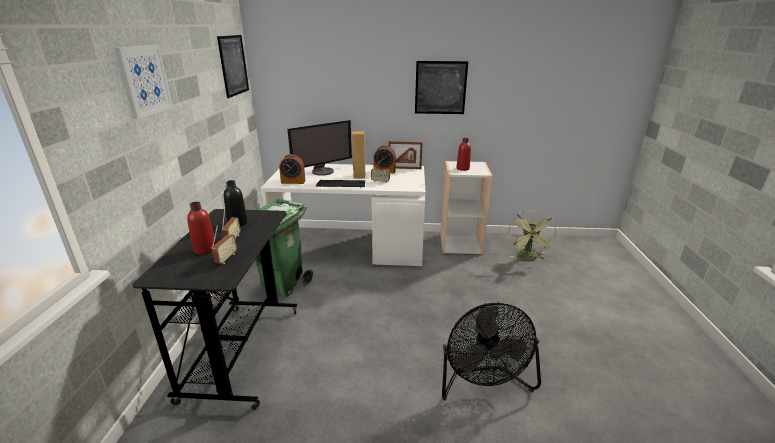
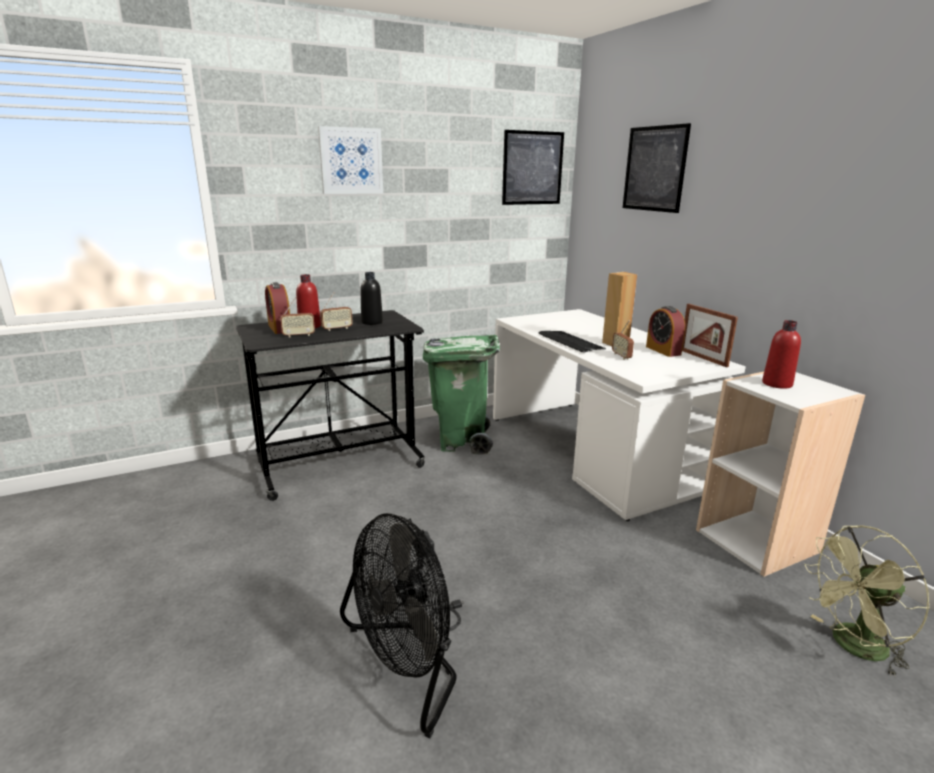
camera: 60 degrees right, 5 degrees down
alarm clock [279,154,305,184] -> alarm clock moved to [265,282,290,334]
monitor [287,120,352,176] -> none
picture [415,61,468,114] -> picture moved to [623,123,691,213]

